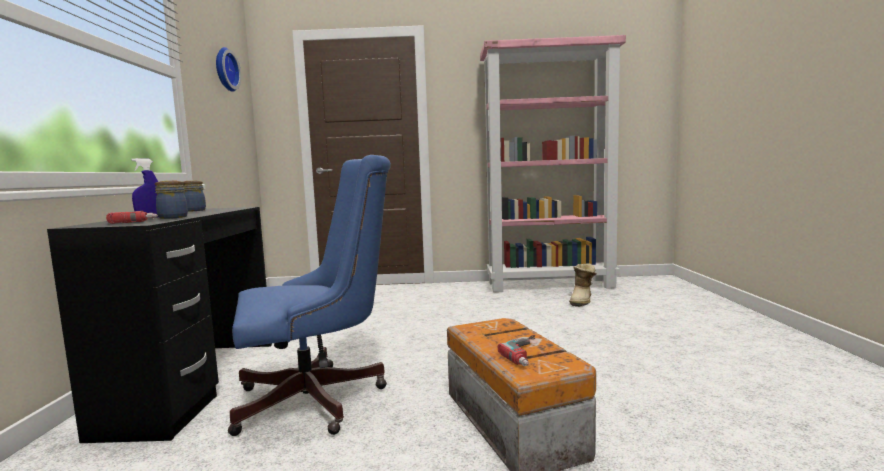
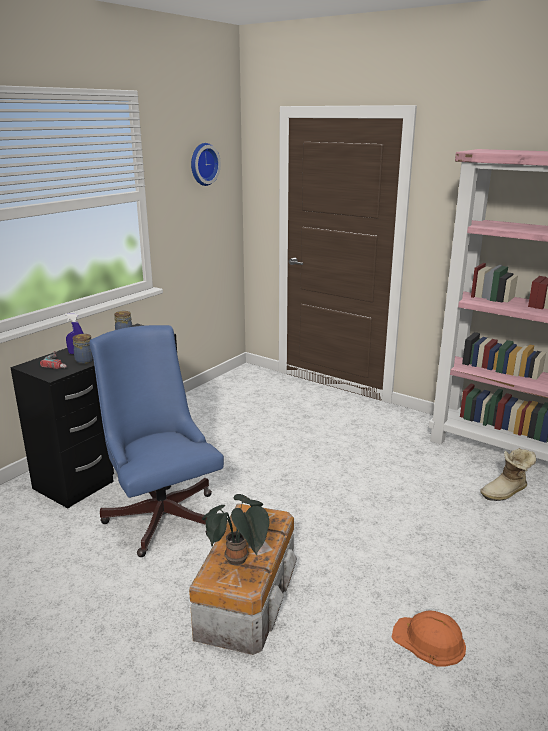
camera: 35 degrees right, 15 degrees up
blue office chair [228,155,391,436] -> blue office chair turned 135 degrees counterclockwise [89,325,224,557]
power drill [498,335,535,366] -> potted plant [202,494,269,566]
none -> orange hard hat [392,611,466,667]

